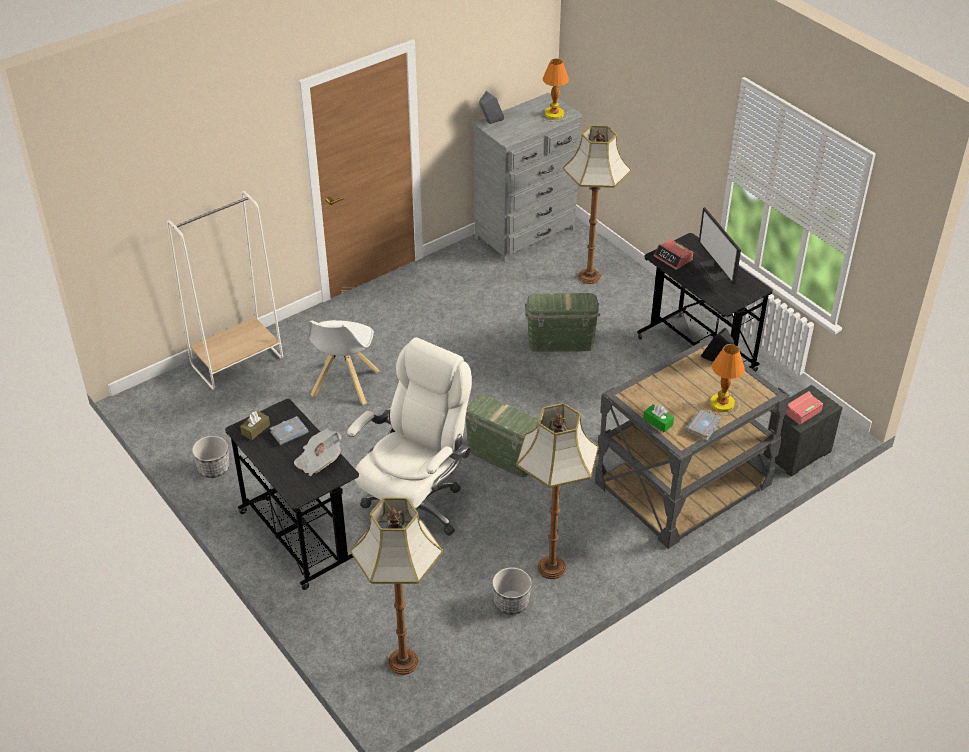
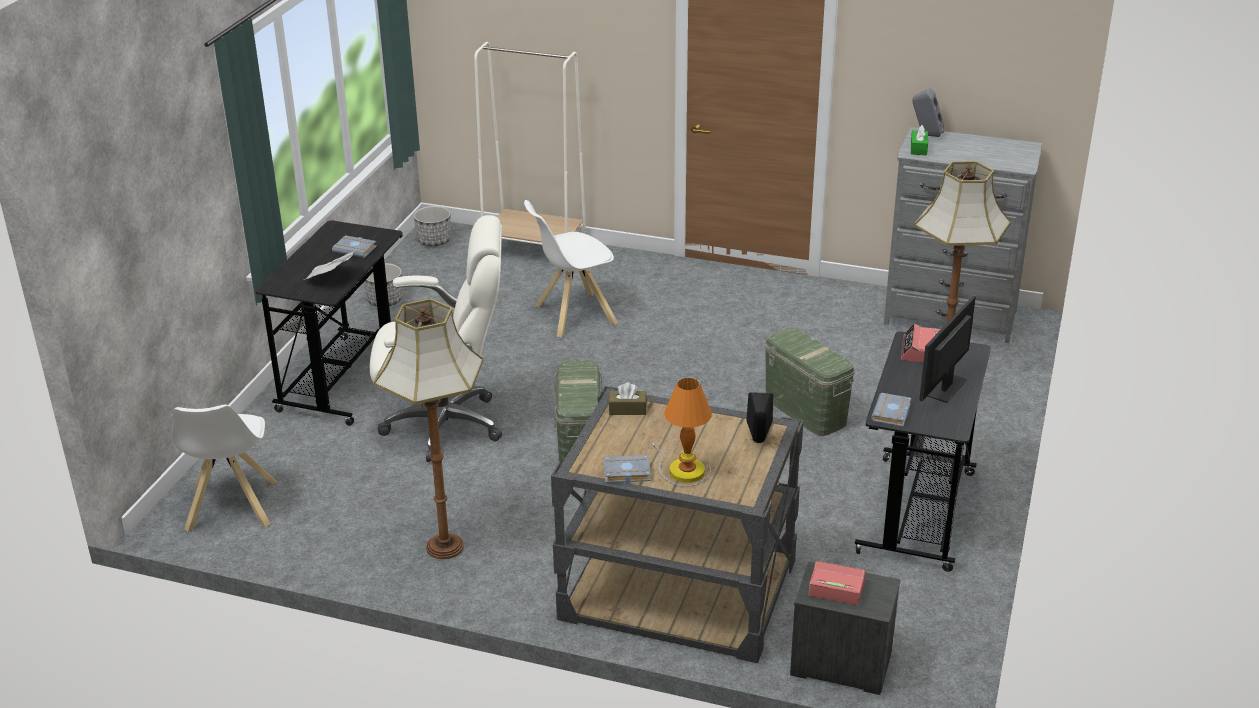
camera: 55 degrees right, 10 degrees down
brown tissue box [240,411,270,440] -> brown tissue box moved to [609,382,647,415]
floor lamp [350,498,443,675] -> white chair [171,404,278,532]
planter [492,567,531,615] -> planter moved to [414,206,451,246]
table lamp [523,58,569,122] -> none
green tissue box [643,404,674,432] -> green tissue box moved to [911,125,928,155]
none -> grey book [871,393,911,427]

